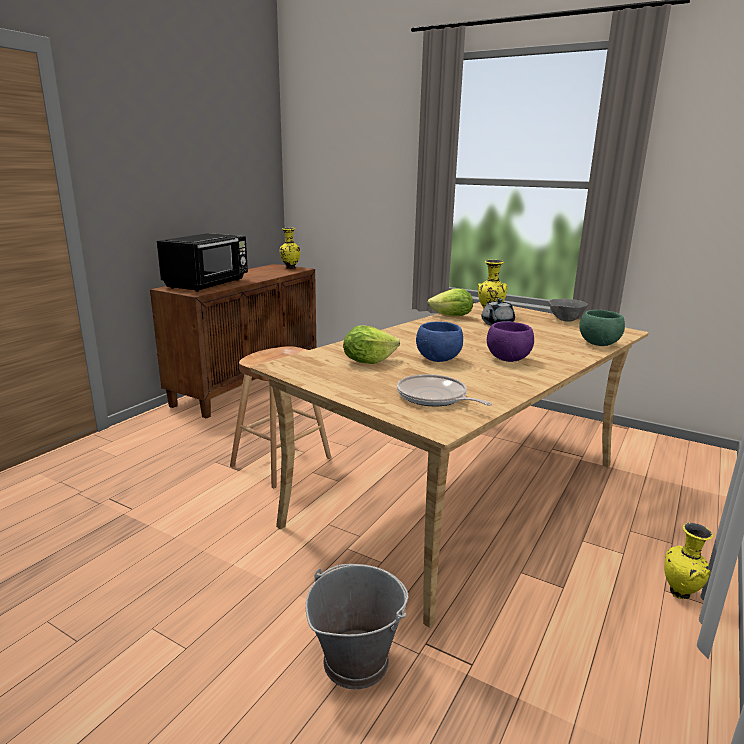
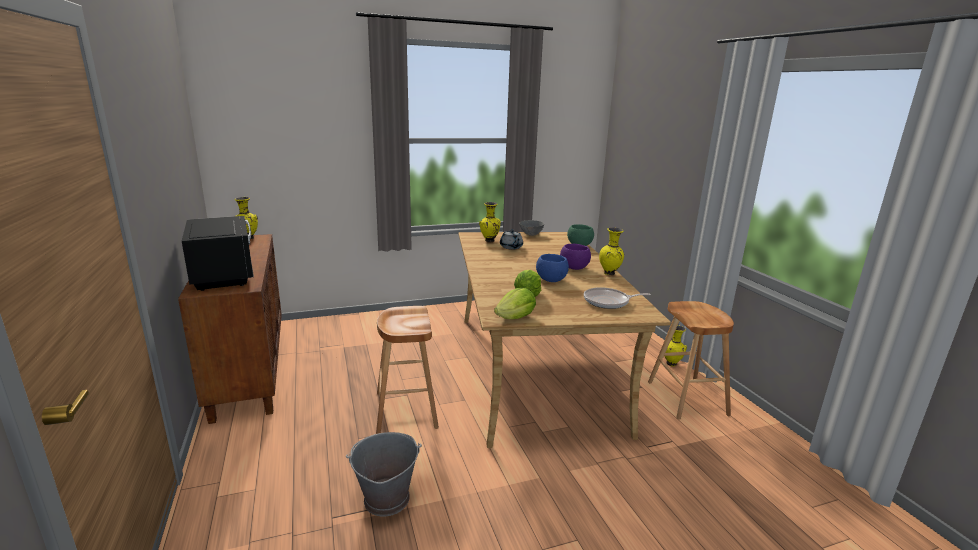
camera: 50 degrees left, 0 degrees up
grey bucket [305,564,409,689] -> grey bucket moved to [346,432,422,517]
lettuce [427,289,473,316] -> lettuce moved to [494,288,536,319]
none -> yellow vase [599,227,624,276]
none -> brown stool [648,301,734,419]

